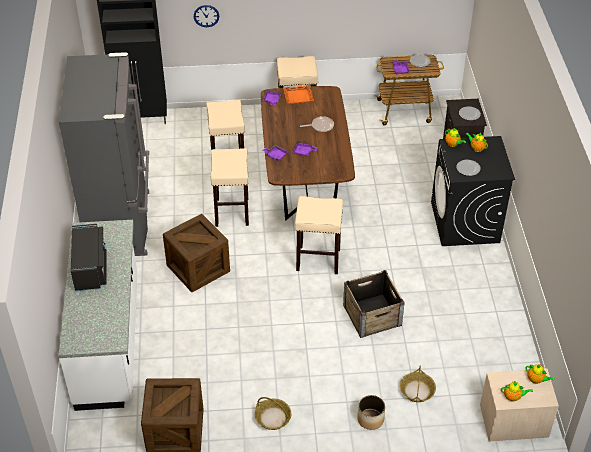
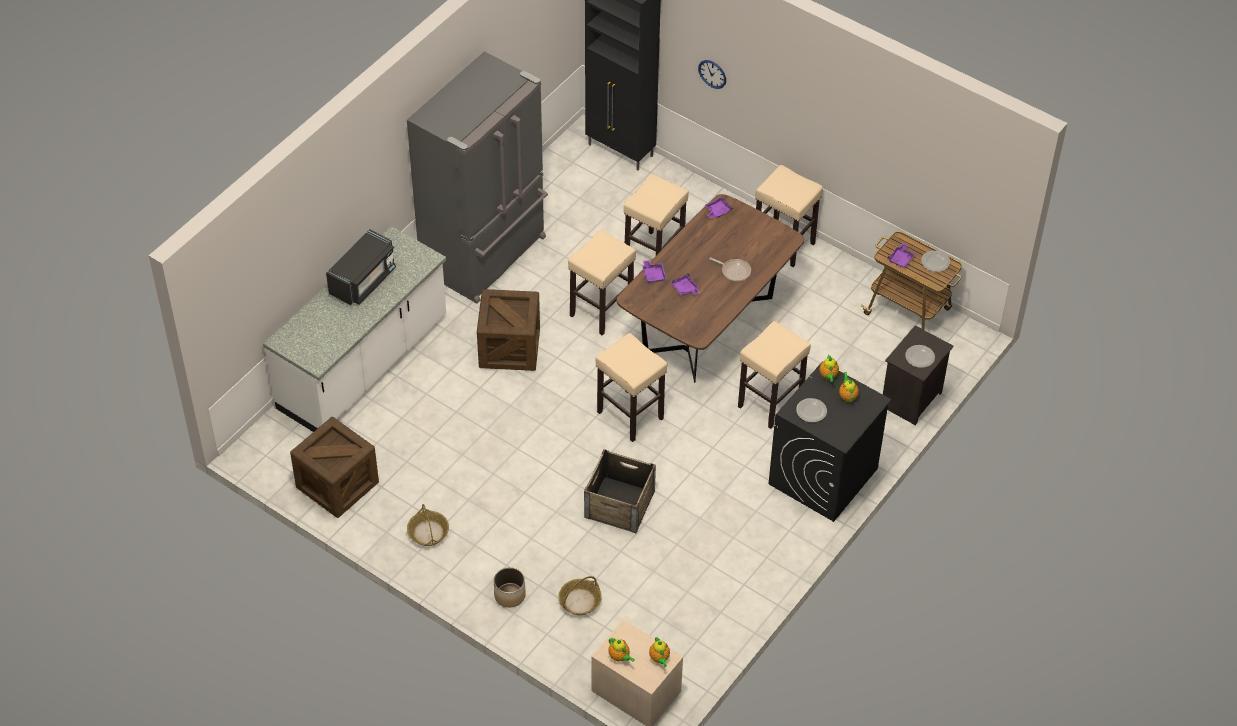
camera: 40 degrees right, 5 degrees up
orange tray [283,85,314,104] -> none
none -> beige stool [738,321,811,429]

